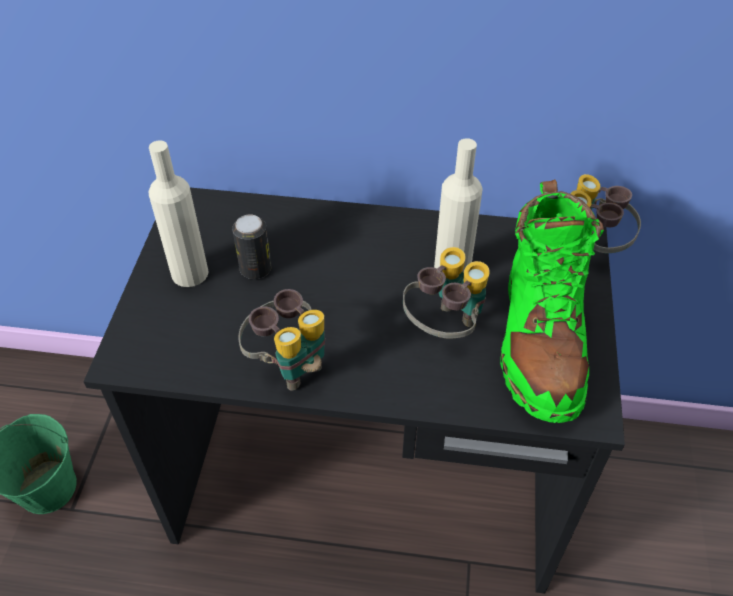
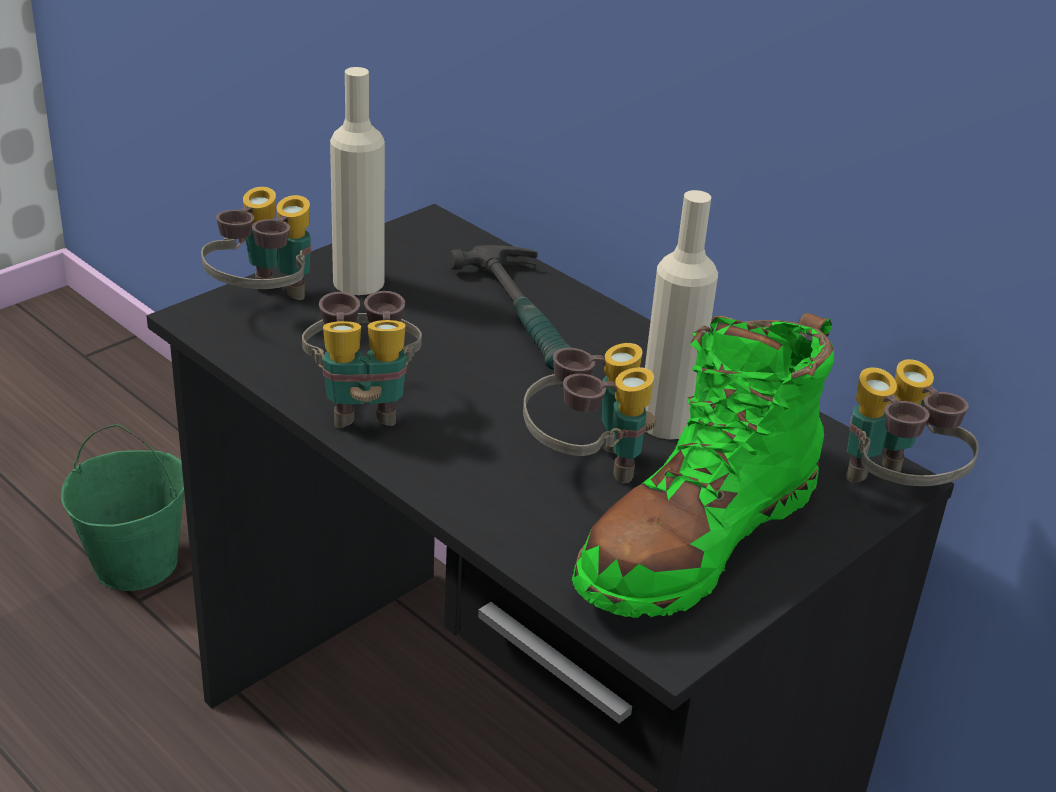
camera: 35 degrees right, 15 degrees down
can [232,214,272,279] -> none
none -> binoculars [201,187,311,300]
none -> hammer [449,245,572,370]

